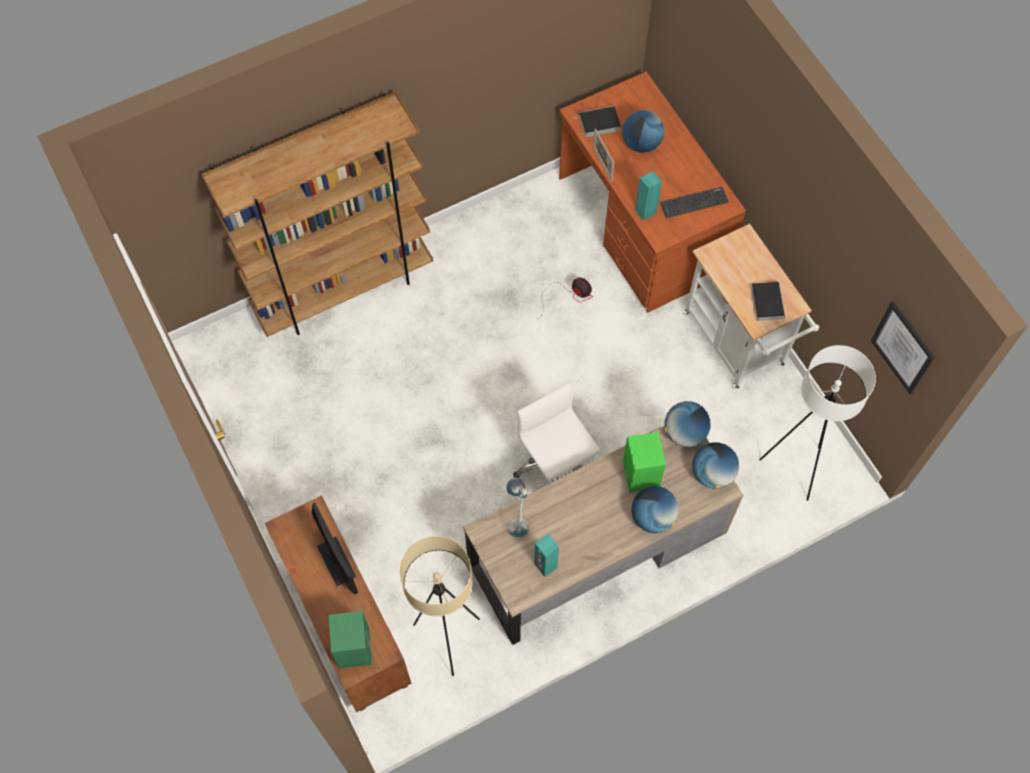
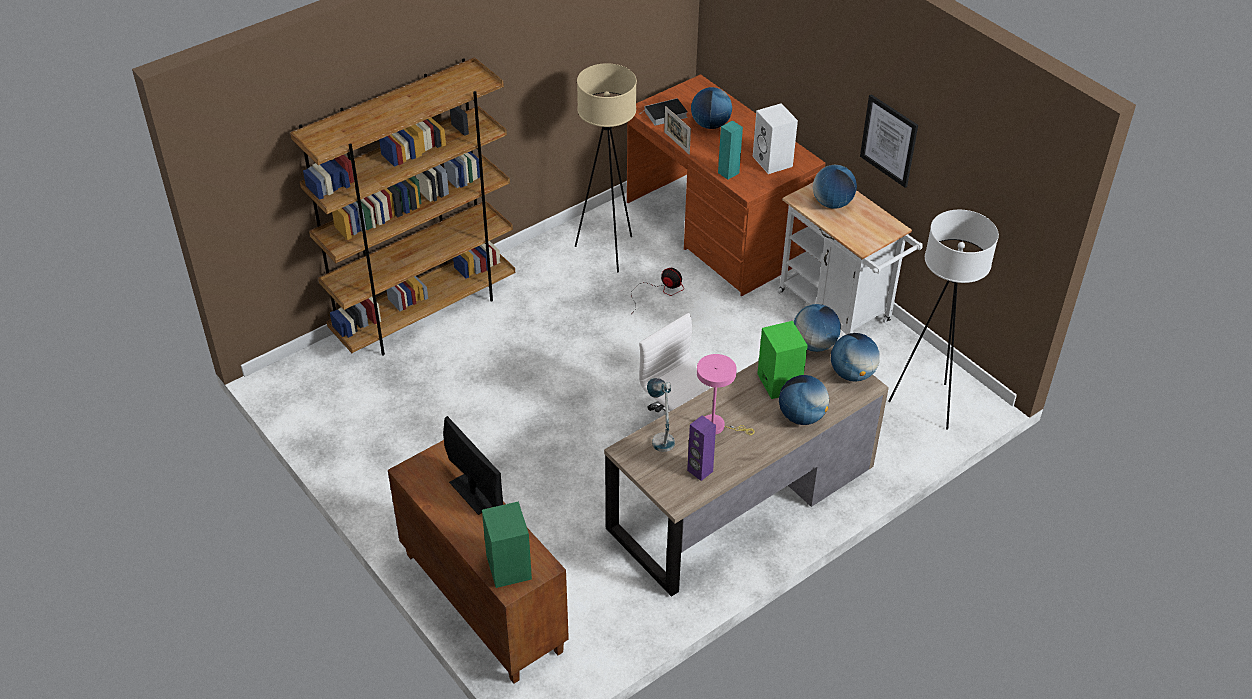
camera: 10 degrees left, 20 degrees down
beige floor lamp [400,536,480,676] -> beige floor lamp moved to [575,63,637,273]
turquoise speaker [534,534,559,577] -> purple speaker [687,415,716,481]
keyboard [660,187,729,218] -> white speaker [753,103,798,174]
book [751,279,786,321] -> none
picture [871,301,935,394] -> picture moved to [860,94,918,188]
none -> pink table lamp [697,354,755,435]
none -> globe [813,165,857,209]

